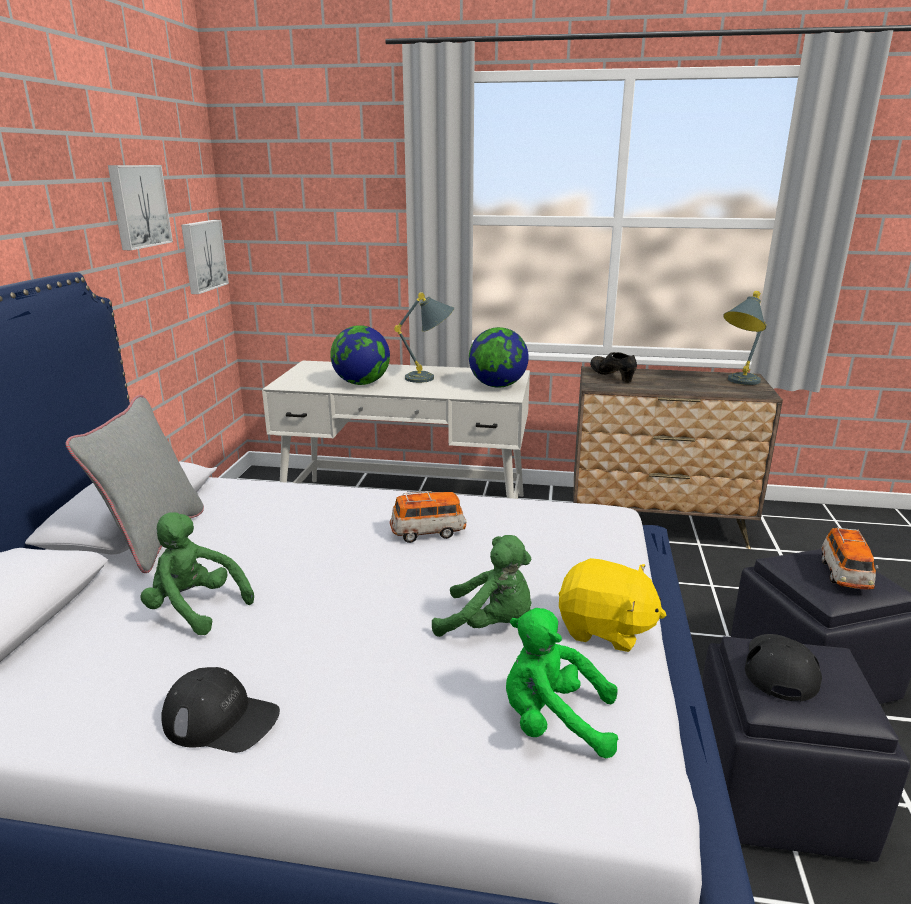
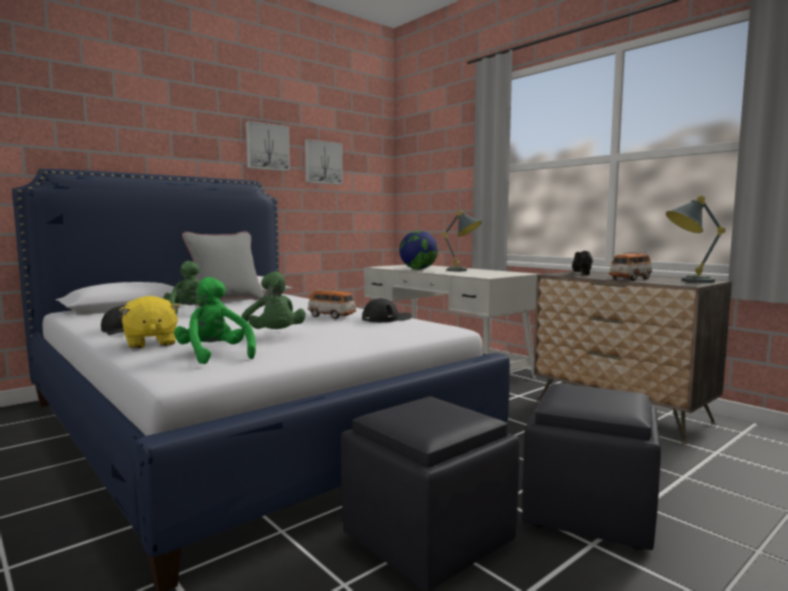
camera: 40 degrees right, 15 degrees down
picture [181,220,229,294] -> picture moved to [246,121,290,171]
globe [469,327,529,388] -> none
yellow plush toy [559,558,666,652] -> yellow plush toy moved to [119,296,180,349]
black cap [745,634,822,702] -> black cap moved to [362,298,412,322]
toy car [821,527,878,590] -> toy car moved to [609,252,652,281]

